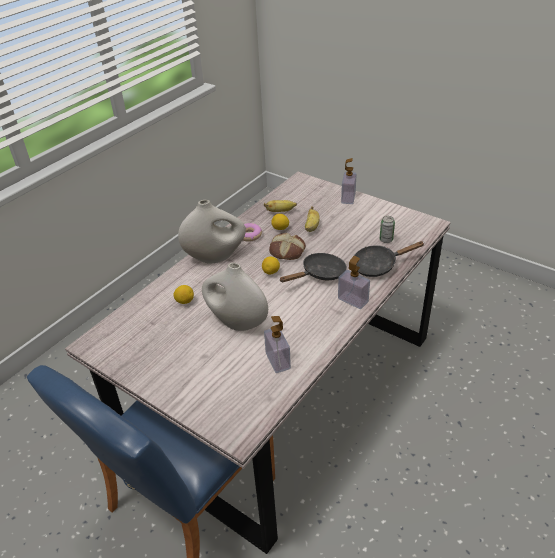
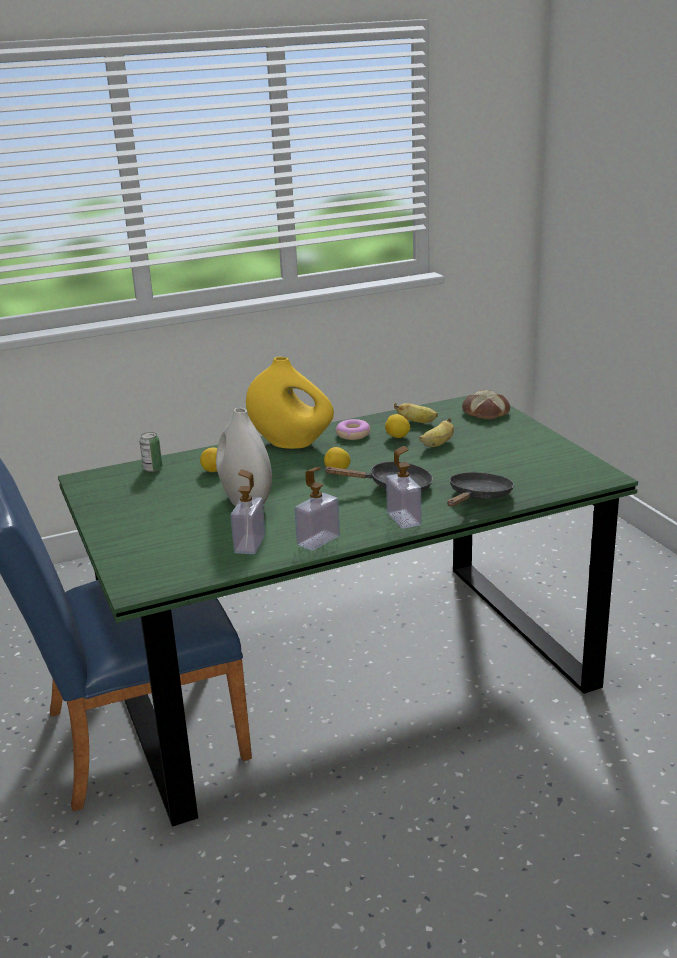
camera: 30 degrees right, 15 degrees down
grey dining table [65,172,451,554] -> green dining table [58,395,638,827]
white vase [178,200,246,263] -> yellow vase [246,357,334,449]
bread [269,233,306,260] -> bread moved to [462,390,510,419]
soap dispenser [341,158,357,204] -> soap dispenser moved to [295,467,340,551]
black frying pan [354,241,425,277] -> black frying pan turned 105 degrees clockwise [447,472,514,507]
can [380,216,395,243] -> can moved to [139,432,162,472]

